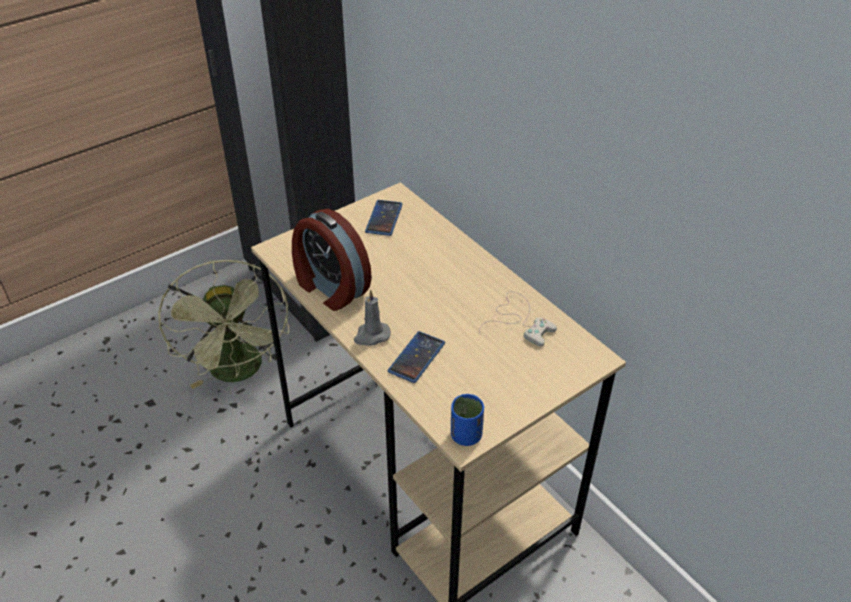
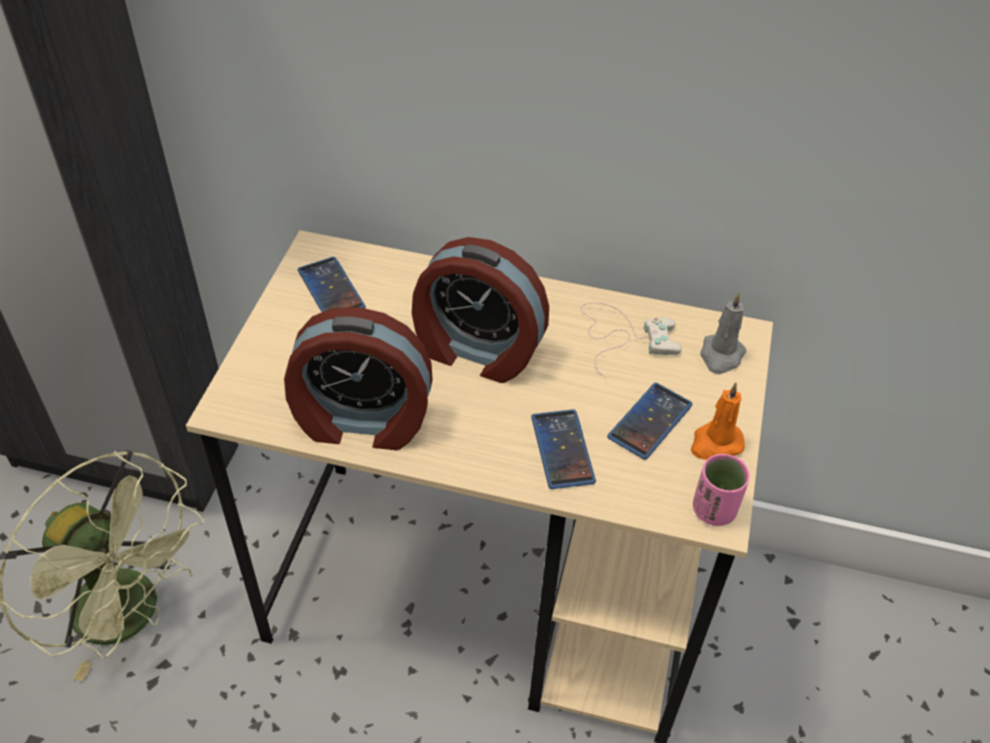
camera: 40 degrees left, 5 degrees up
grey candle [354,289,391,346] -> grey candle moved to [700,293,746,374]
blue cup [451,394,484,446] -> pink cup [693,454,750,526]
none -> alarm clock [412,237,549,383]
none -> phone [607,383,692,460]
none -> orange candle [691,382,745,460]

